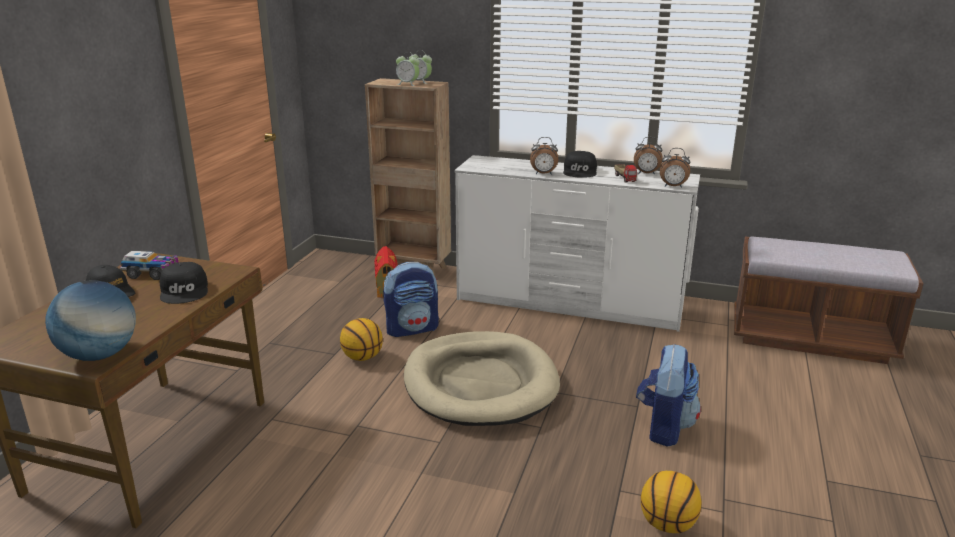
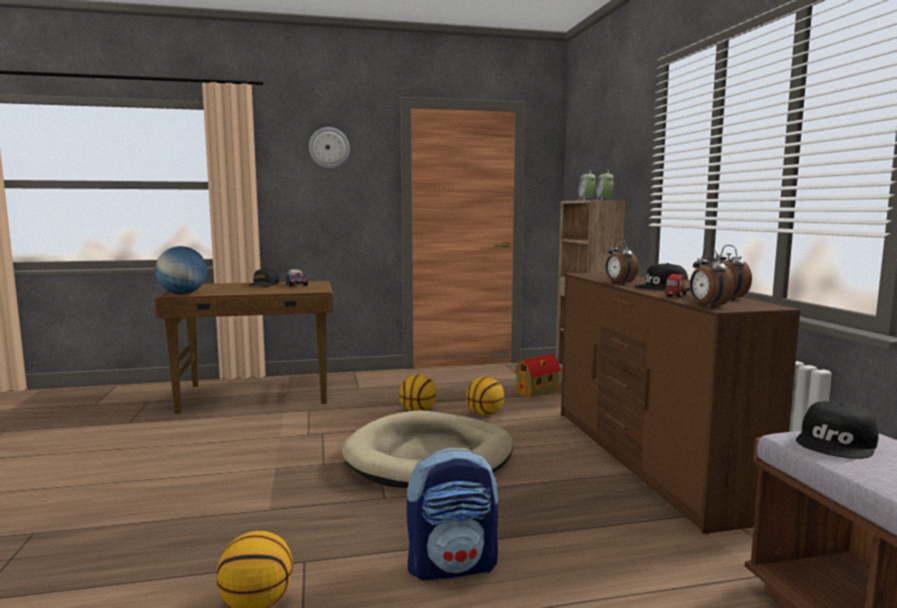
camera: 60 degrees right, 15 degrees down
black cap [160,262,208,304] -> black cap moved to [796,401,879,459]
backpack [383,262,439,337] -> basketball [466,377,504,416]
white dresser [454,155,700,332] -> brown dresser [561,272,801,534]
none -> wall clock [309,127,350,168]

